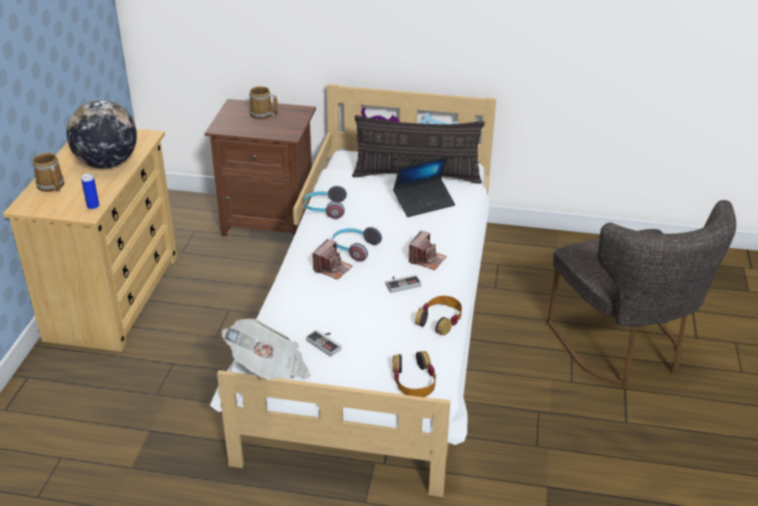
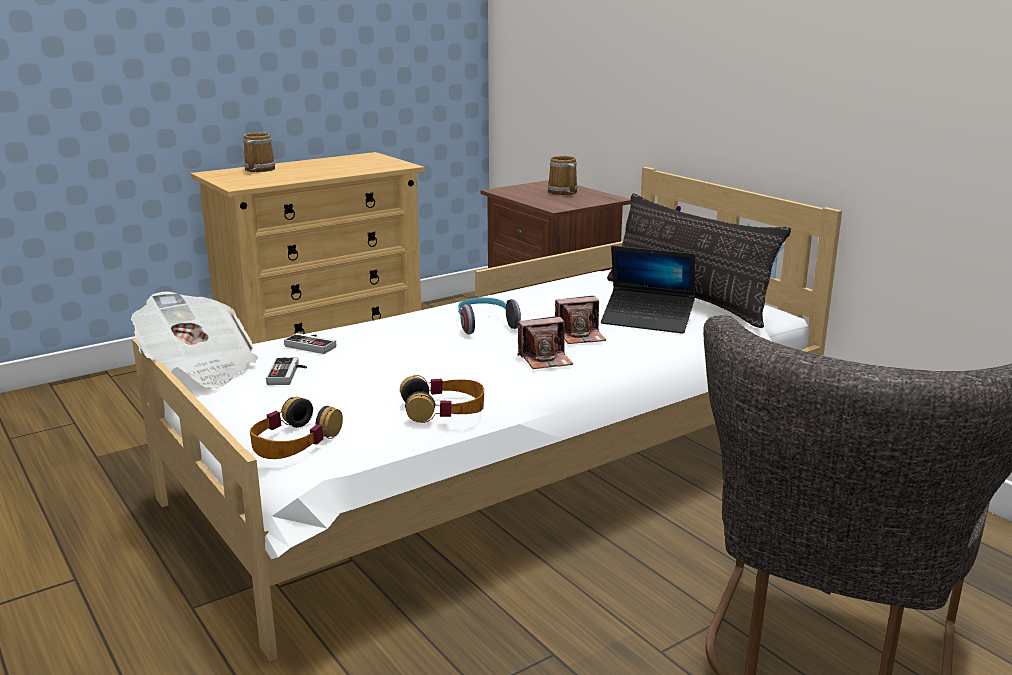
camera: 45 degrees right, 15 degrees down
globe [67,100,137,169] -> none
can [81,173,99,210] -> none
headphones [303,186,347,219] -> none
camera [312,239,353,280] -> camera moved to [555,296,606,344]
game controller [386,275,421,293] -> game controller moved to [284,333,336,354]

